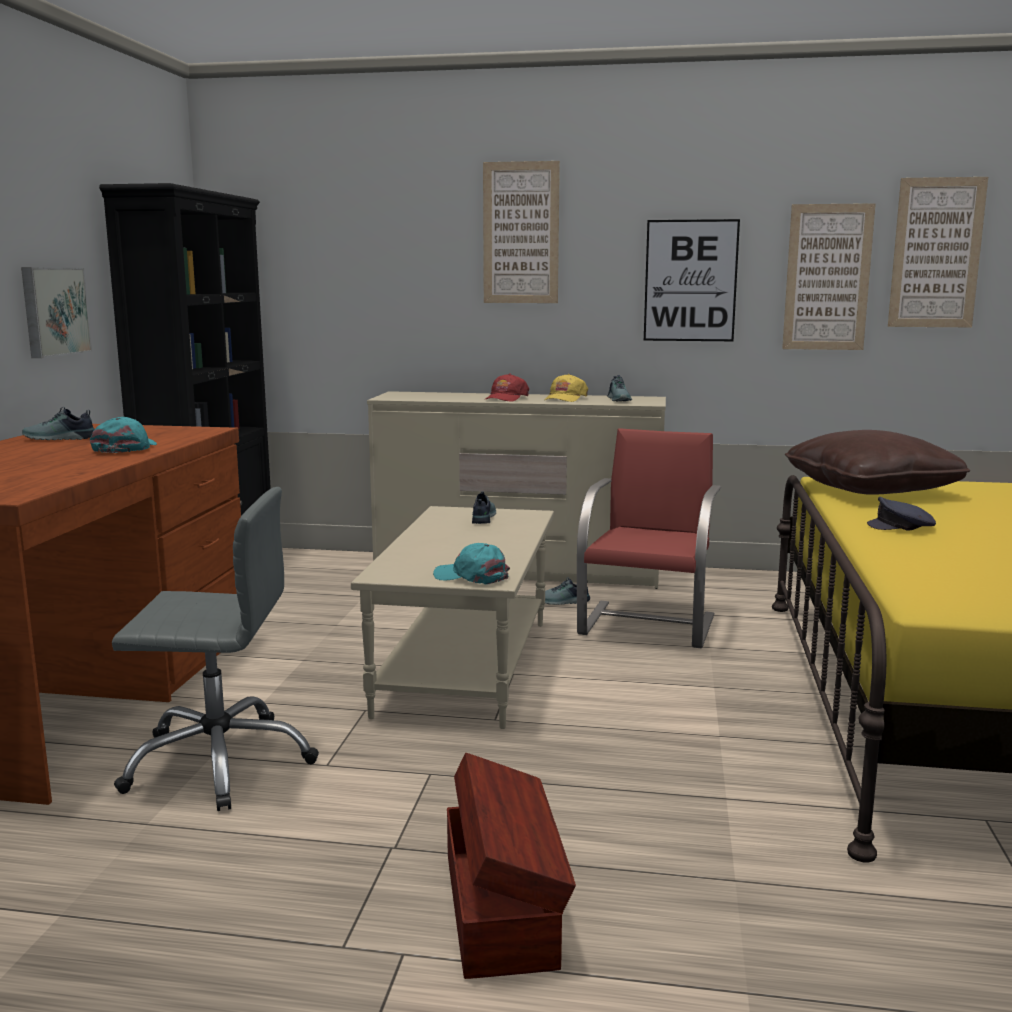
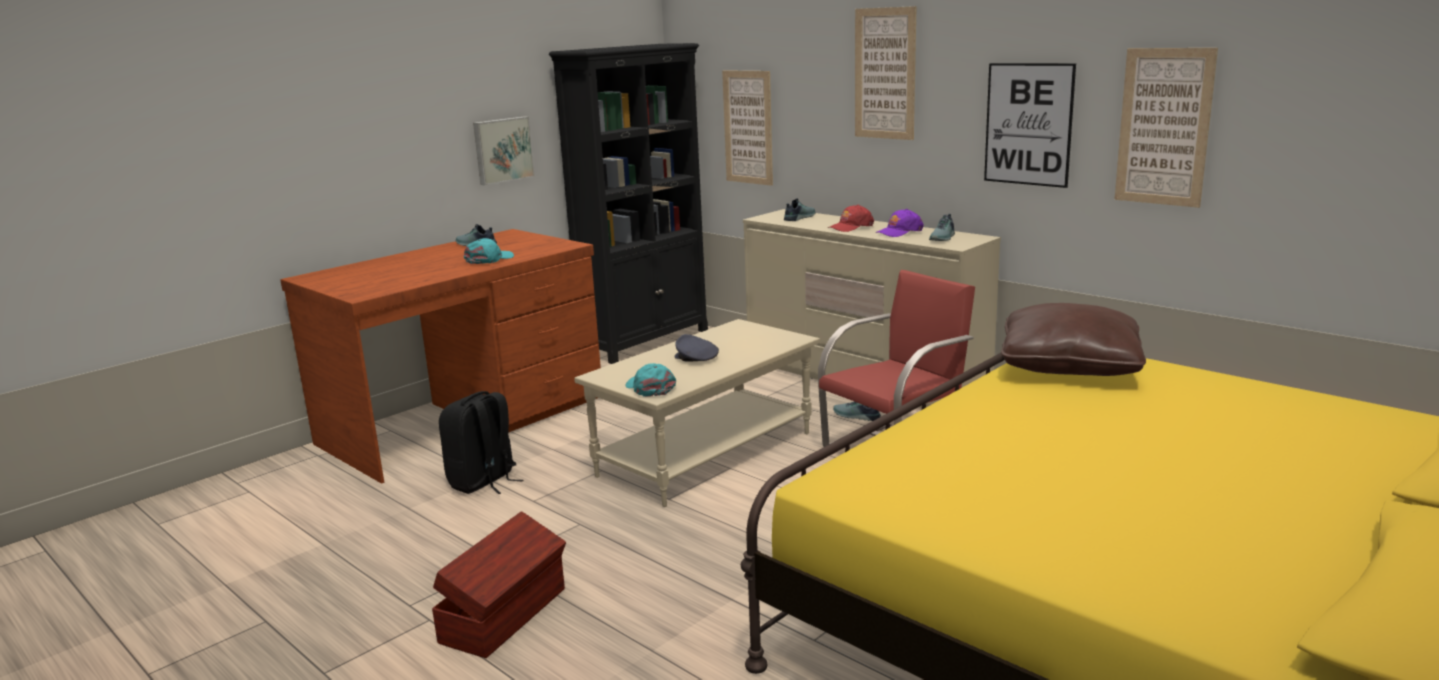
camera: 35 degrees right, 5 degrees up
grey office chair [112,487,319,811] -> black backpack [439,391,523,494]
shoe [472,491,496,524] -> shoe moved to [784,198,815,221]
yellow cap [544,374,588,402] -> purple cap [876,209,924,237]
grey cap [867,497,936,531] -> grey cap moved to [674,334,719,362]
picture [888,177,988,327] -> picture moved to [722,70,773,186]

